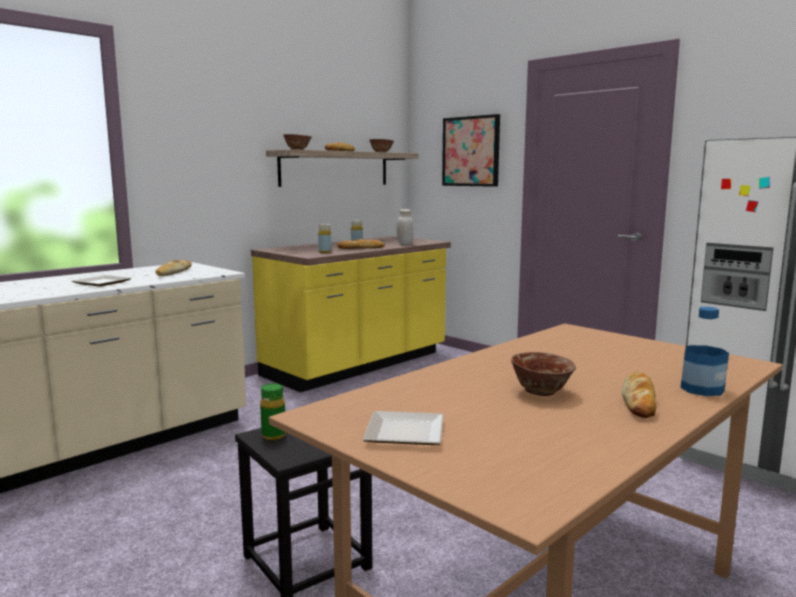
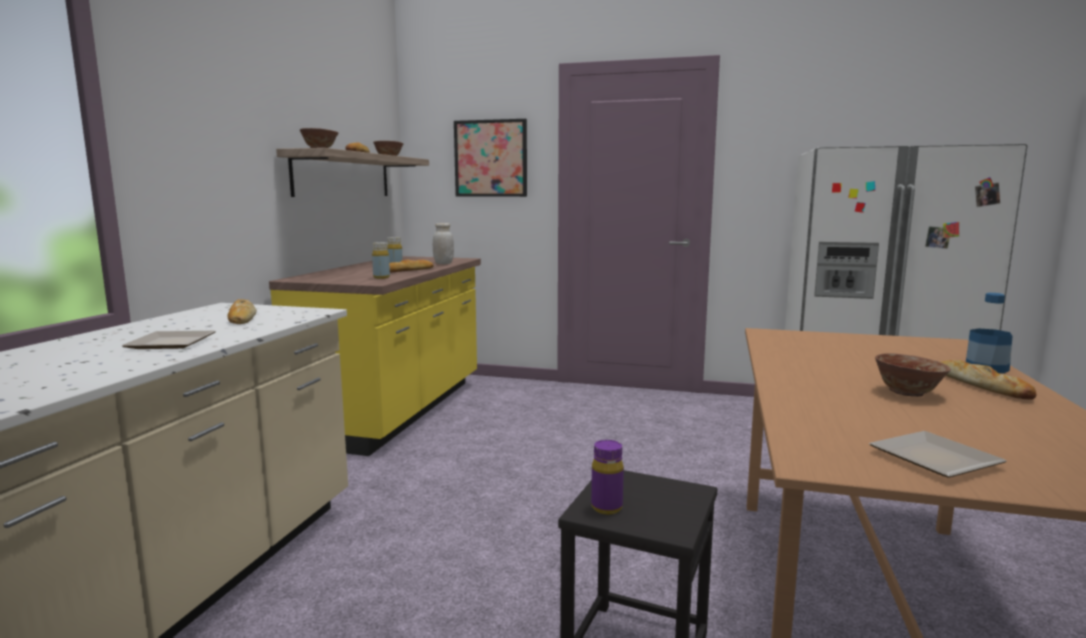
camera: 30 degrees left, 0 degrees up
green bottle [260,383,286,440] -> purple bottle [591,440,624,515]

